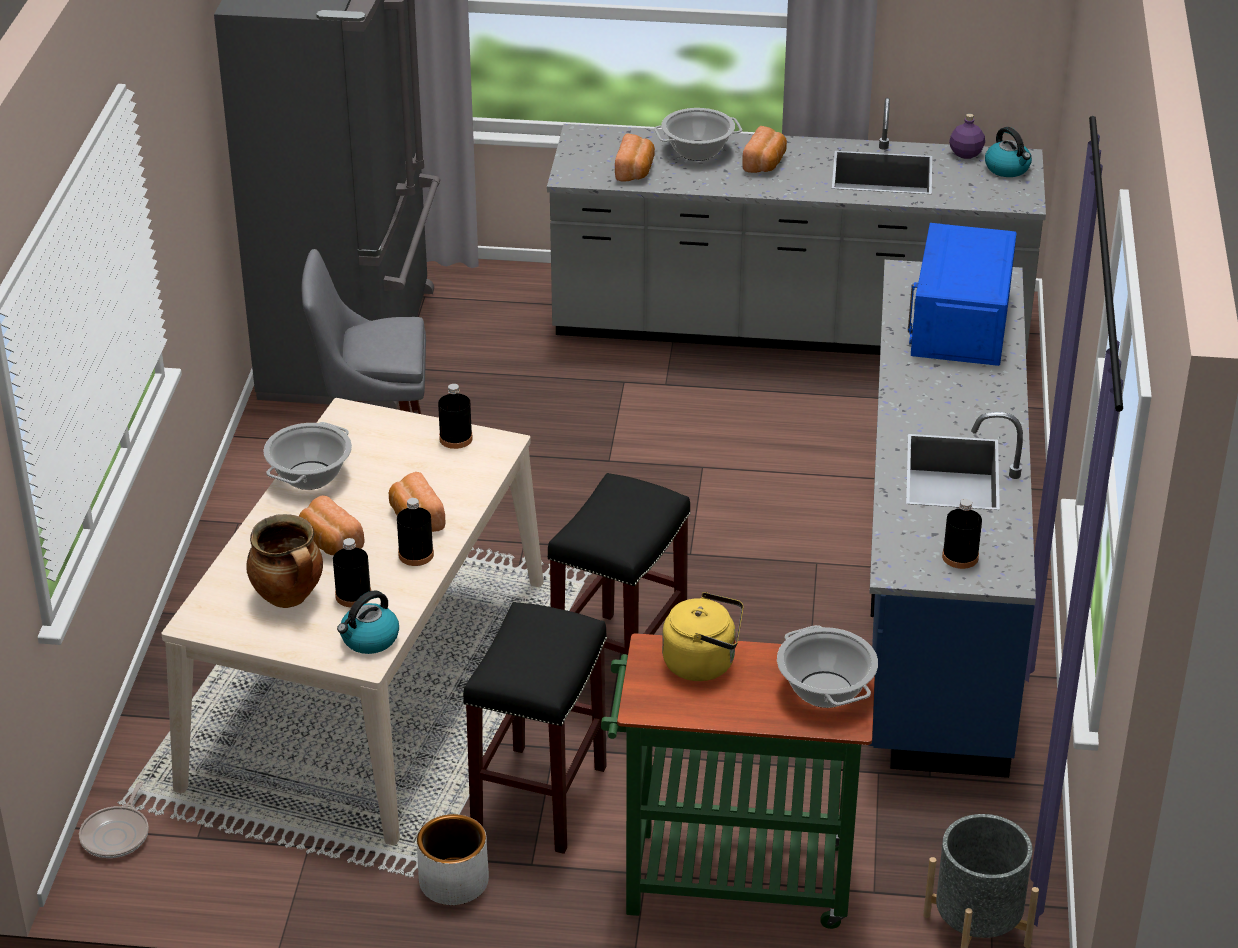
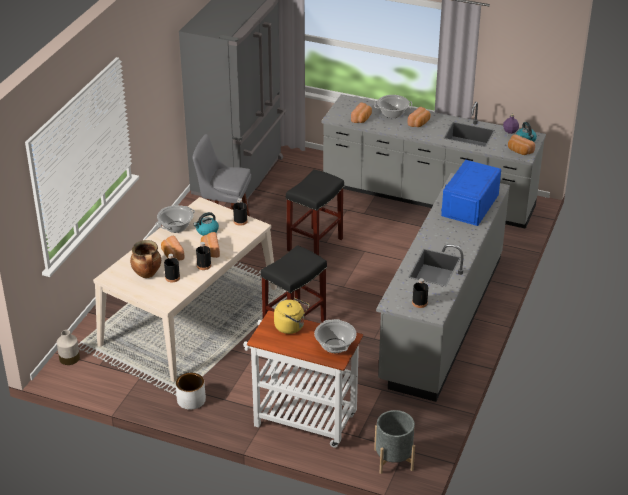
camera: 15 degrees right, 0 degrees up
frying pan [79,781,149,858] -> beige vase [57,330,80,365]
kettle [337,590,399,654] -> kettle moved to [193,212,219,236]
black stool [463,602,607,854] -> black stool moved to [286,169,344,256]
green cart [601,633,875,929] -> white cart [243,311,363,448]
blue counter [869,260,1036,778] -> grey counter [376,173,510,402]
none -> bread [508,135,535,155]

